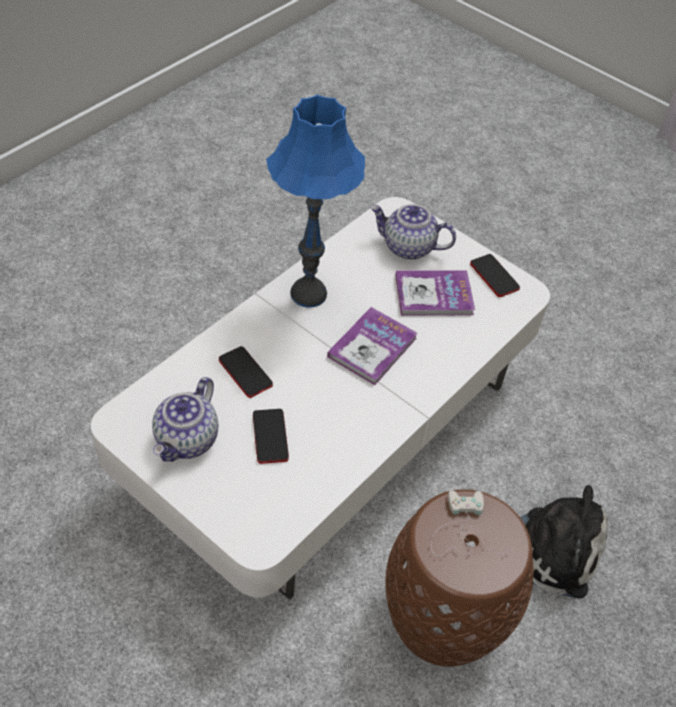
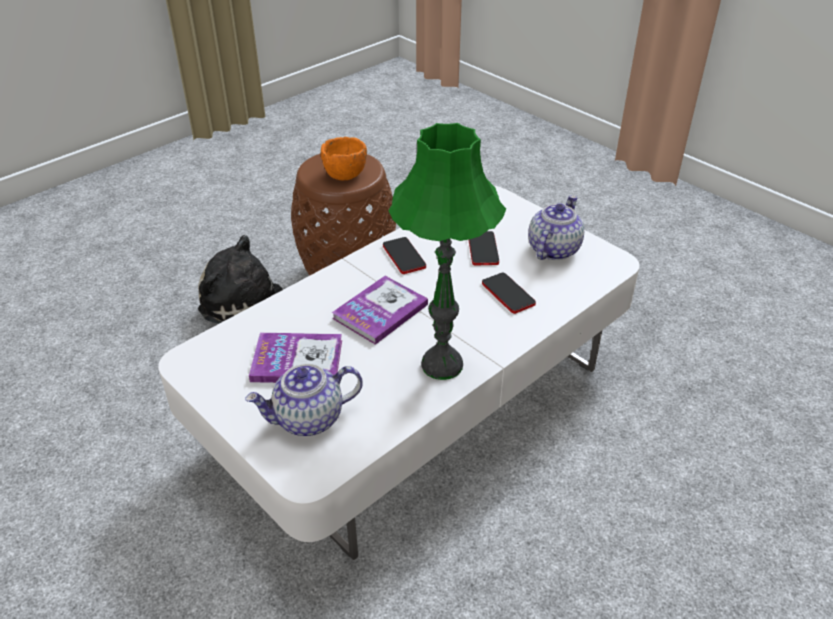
camera: 170 degrees left, 10 degrees down
blue table lamp [266,94,365,308] -> green table lamp [388,123,506,380]
teapot [370,204,456,260] -> teapot turned 135 degrees clockwise [245,364,363,436]
white game controller [431,490,514,556] -> orange bowl [321,137,367,180]
phone [470,254,520,297] -> phone moved to [383,237,426,274]

